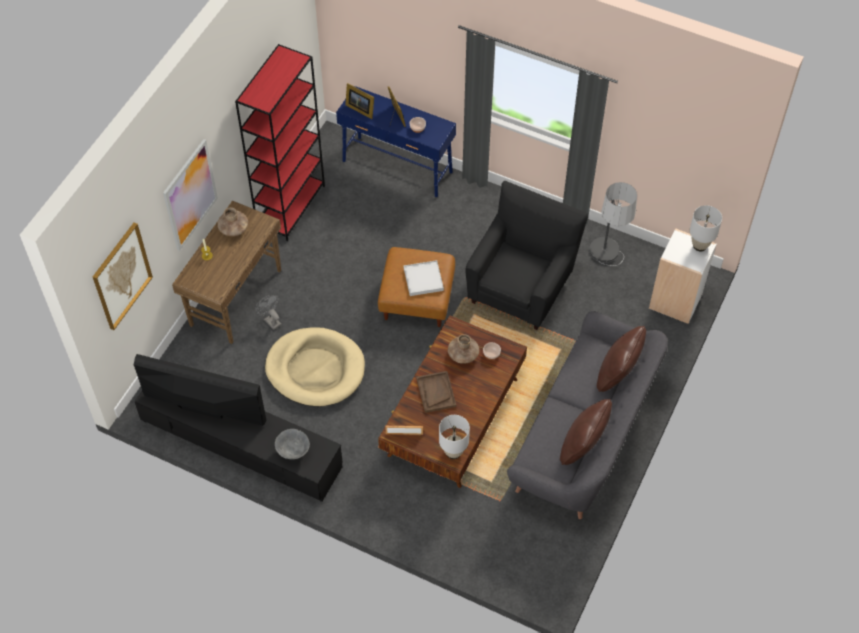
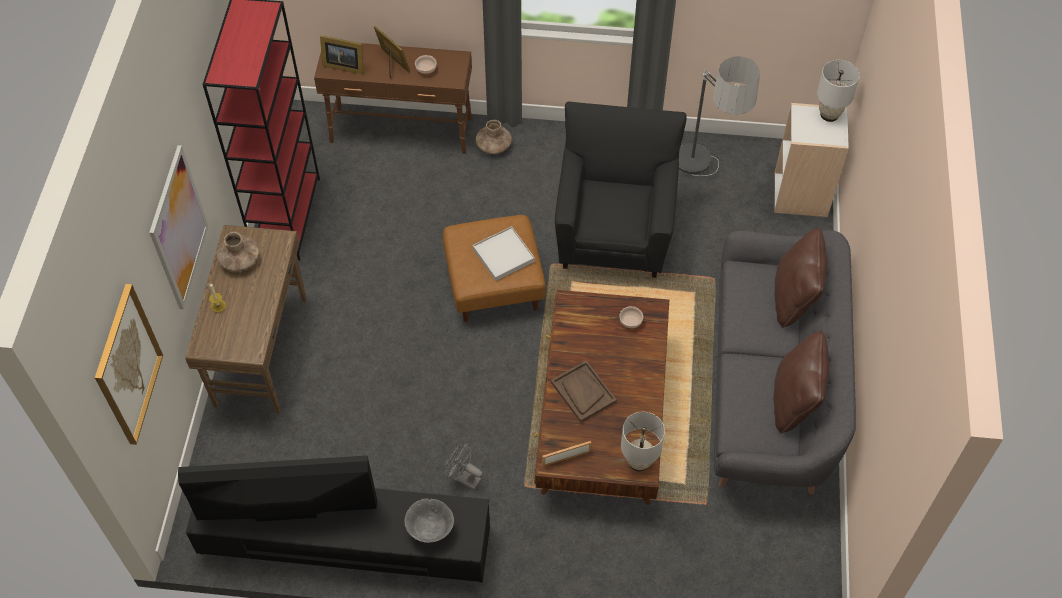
camera: 20 degrees left, 0 degrees up
grey fan [255,295,281,330] -> grey fan moved to [445,443,483,490]
beige dog bed [265,327,365,407] -> none
blue console table [336,86,456,197] -> brown console table [314,43,472,154]
brown vase [448,334,479,364] -> brown vase moved to [476,120,512,154]

